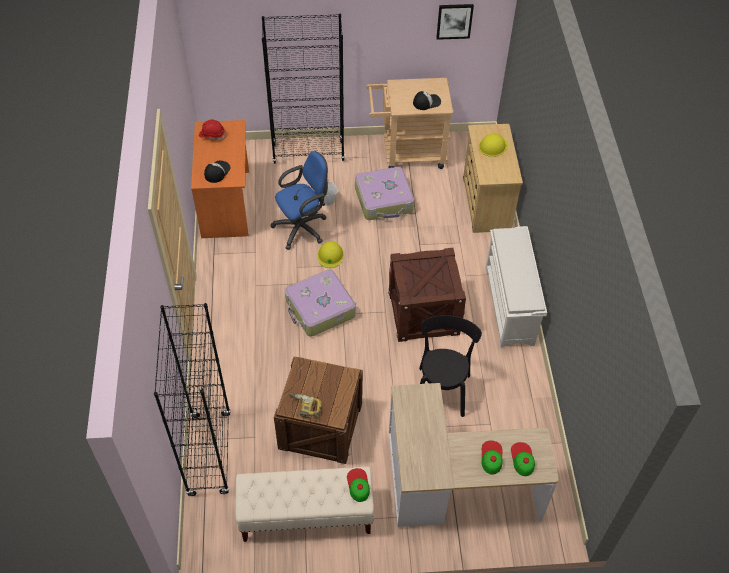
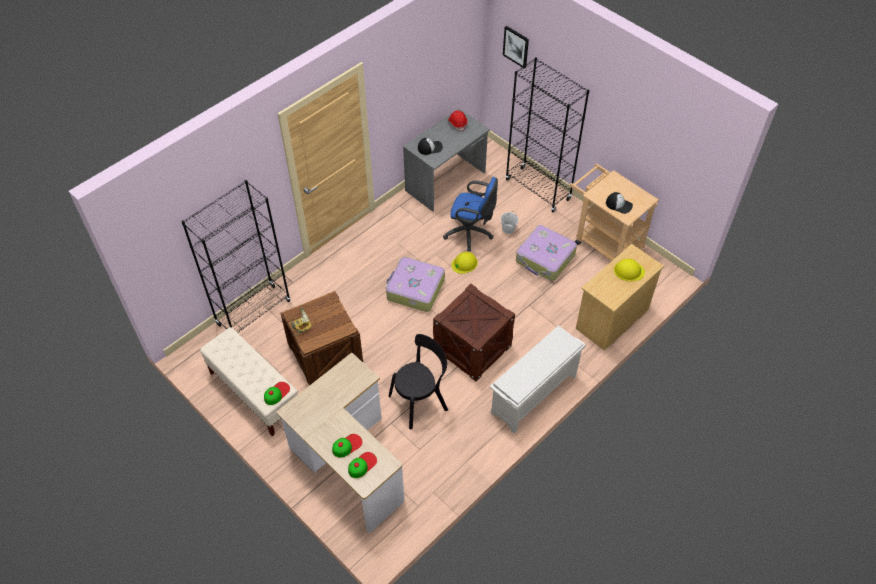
camera: 50 degrees right, 0 degrees up
orange desk [191,120,249,238] -> grey desk [403,108,490,211]
picture [436,4,474,40] -> picture moved to [503,26,529,69]

